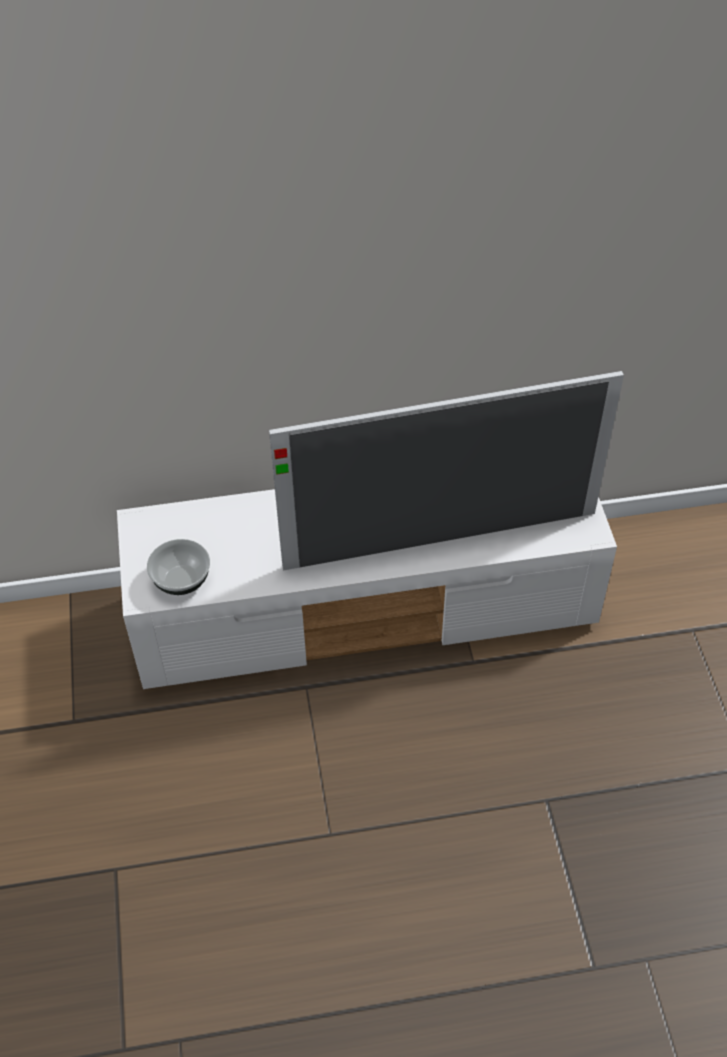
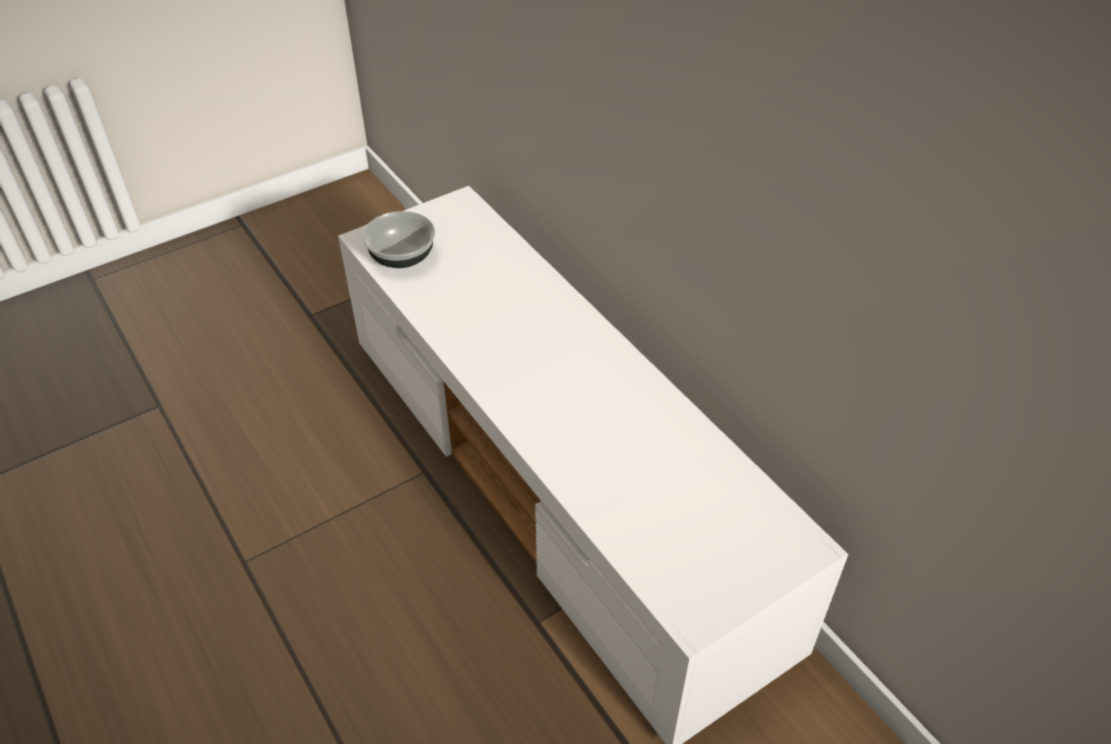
camera: 65 degrees right, 5 degrees down
television [269,371,624,571] -> none

